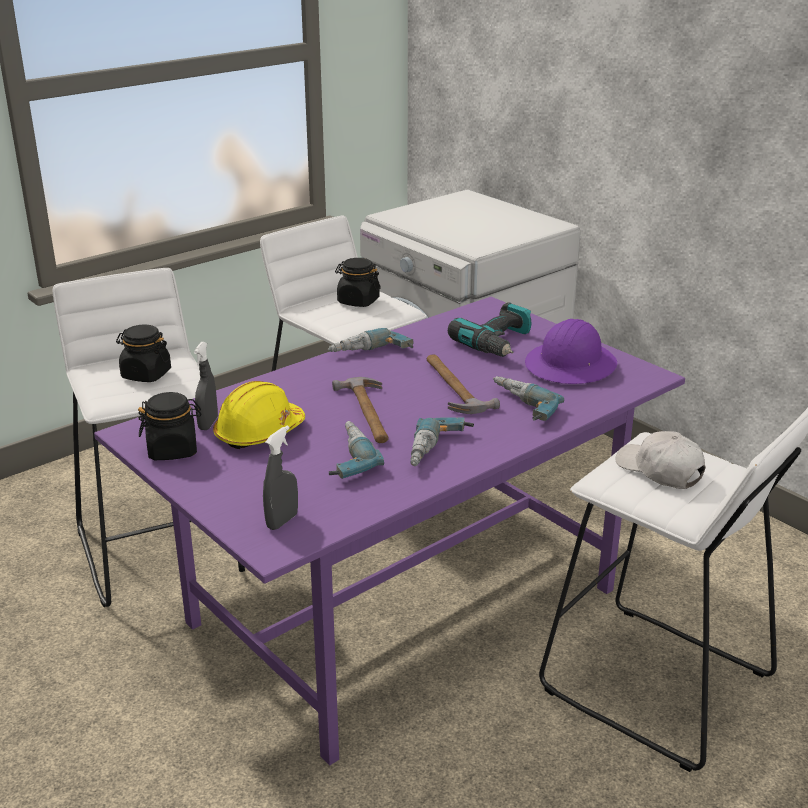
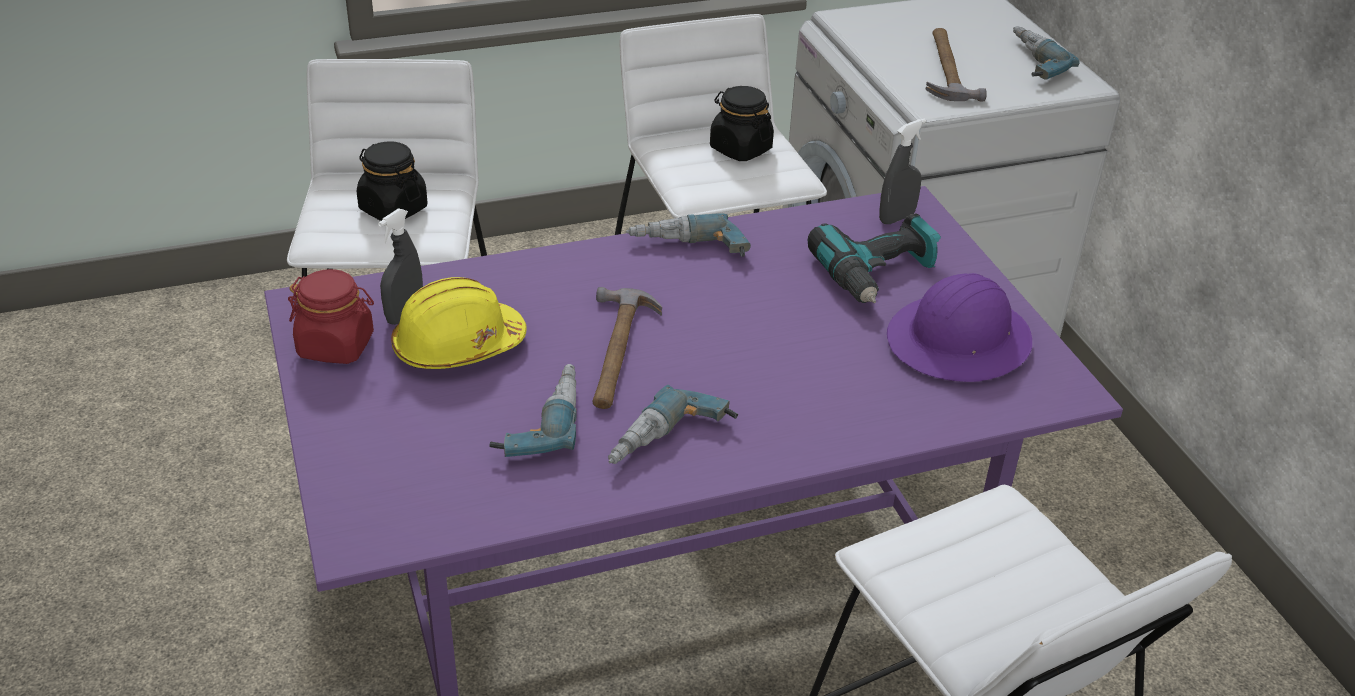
camera: 20 degrees right, 10 degrees up
black jar [138,392,202,460] -> red jar [288,269,374,364]
grey spray bottle [263,426,298,530] -> grey spray bottle moved to [879,118,926,224]
hammer [427,354,500,414] -> hammer moved to [926,28,987,101]
power drill [493,376,564,421] -> power drill moved to [1013,26,1080,80]
white cap [615,431,706,489] -> none

